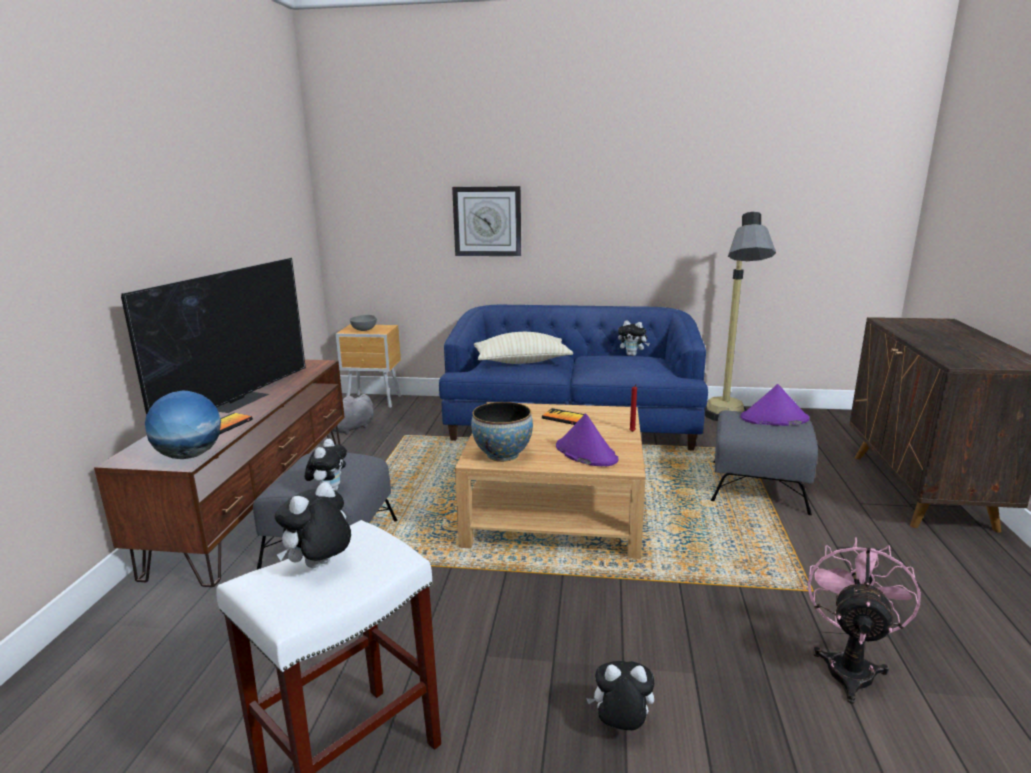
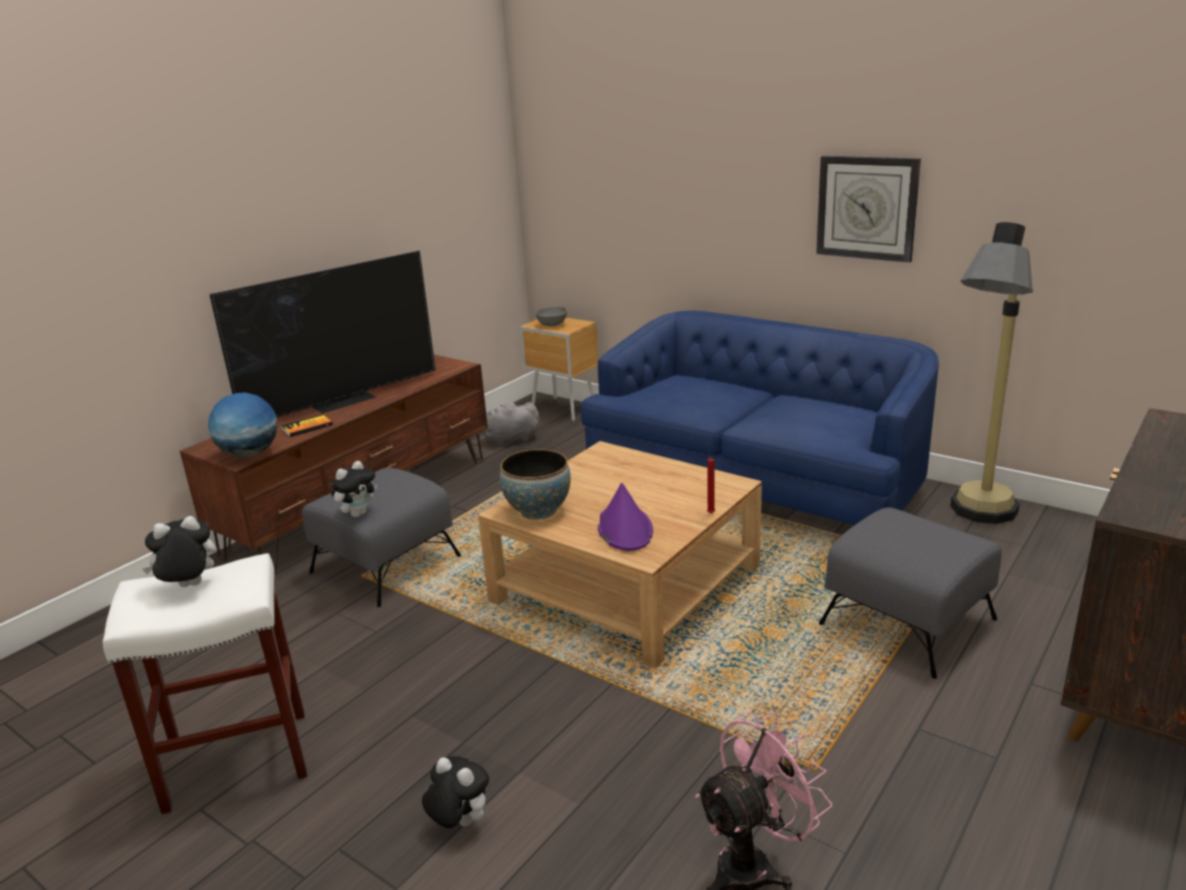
camera: 30 degrees right, 5 degrees up
wall clock [452,186,521,256] -> wall clock moved to [816,156,921,263]
beige pillow [474,332,573,364] -> none
book [542,408,584,425] -> none
plush toy [618,320,650,356] -> none
purple hat [740,384,810,426] -> none

